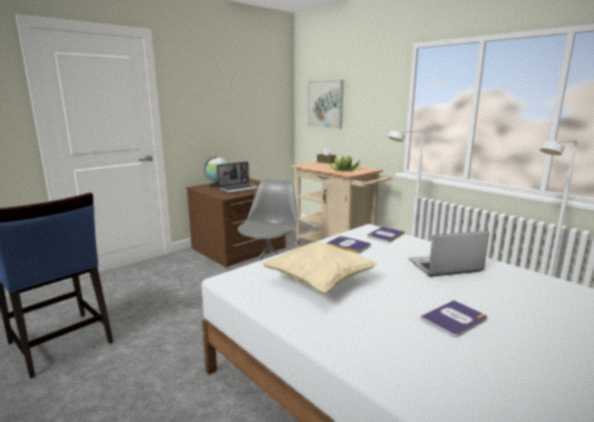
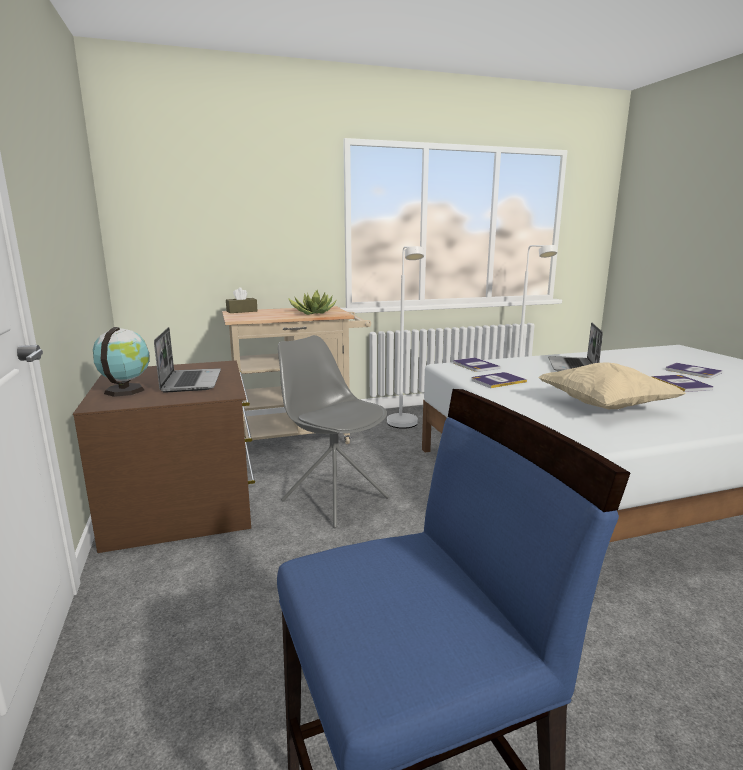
camera: 65 degrees left, 0 degrees up
picture [308,80,343,129] -> none
none -> book [665,363,723,378]

